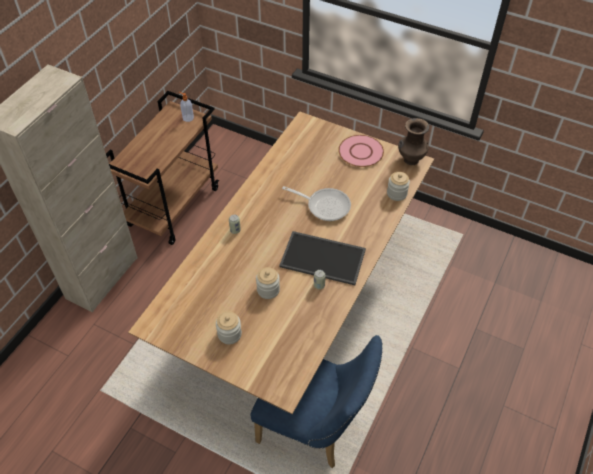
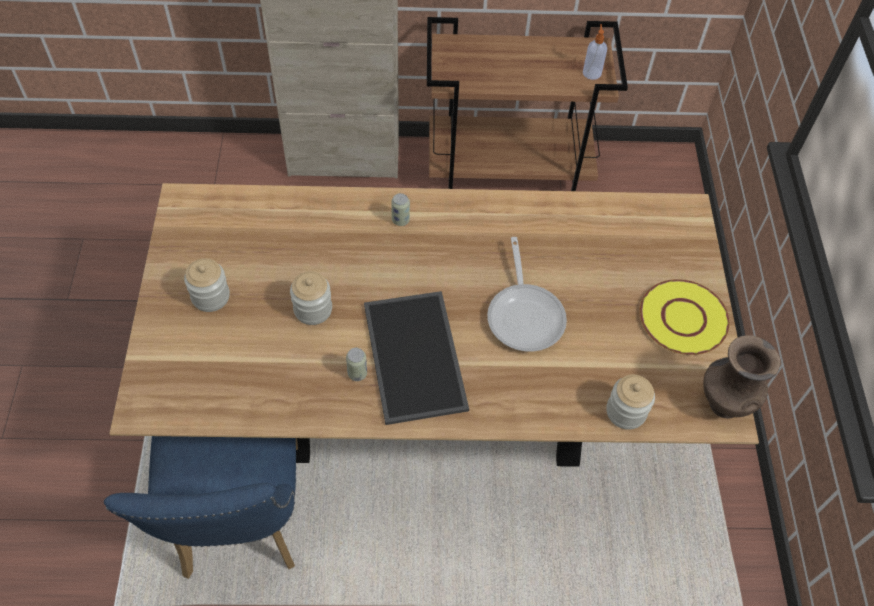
camera: 60 degrees right, 5 degrees up
pink plate [338,135,384,167] -> yellow plate [640,279,730,355]

